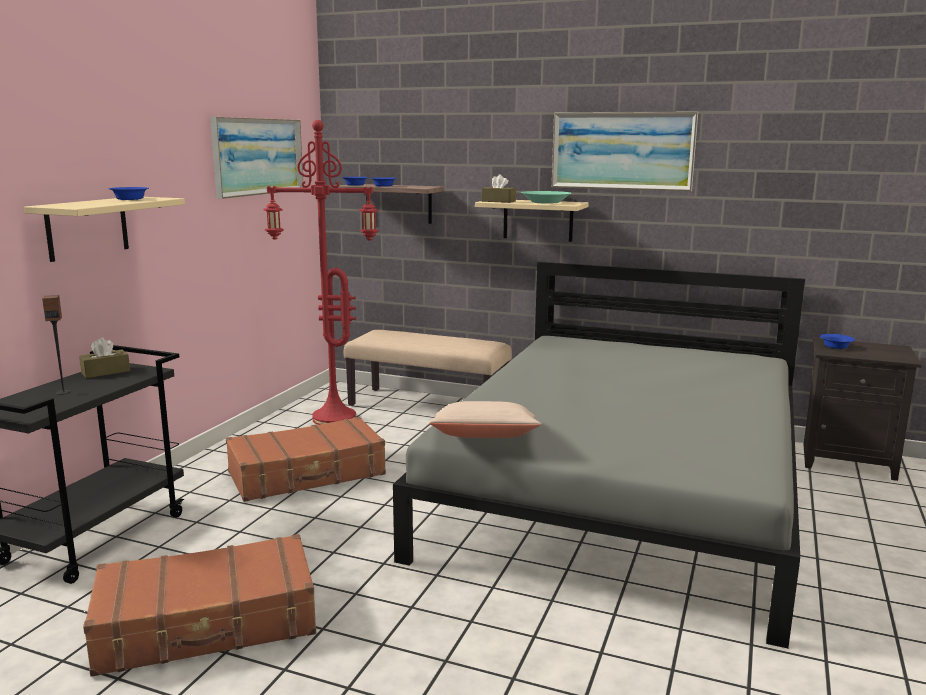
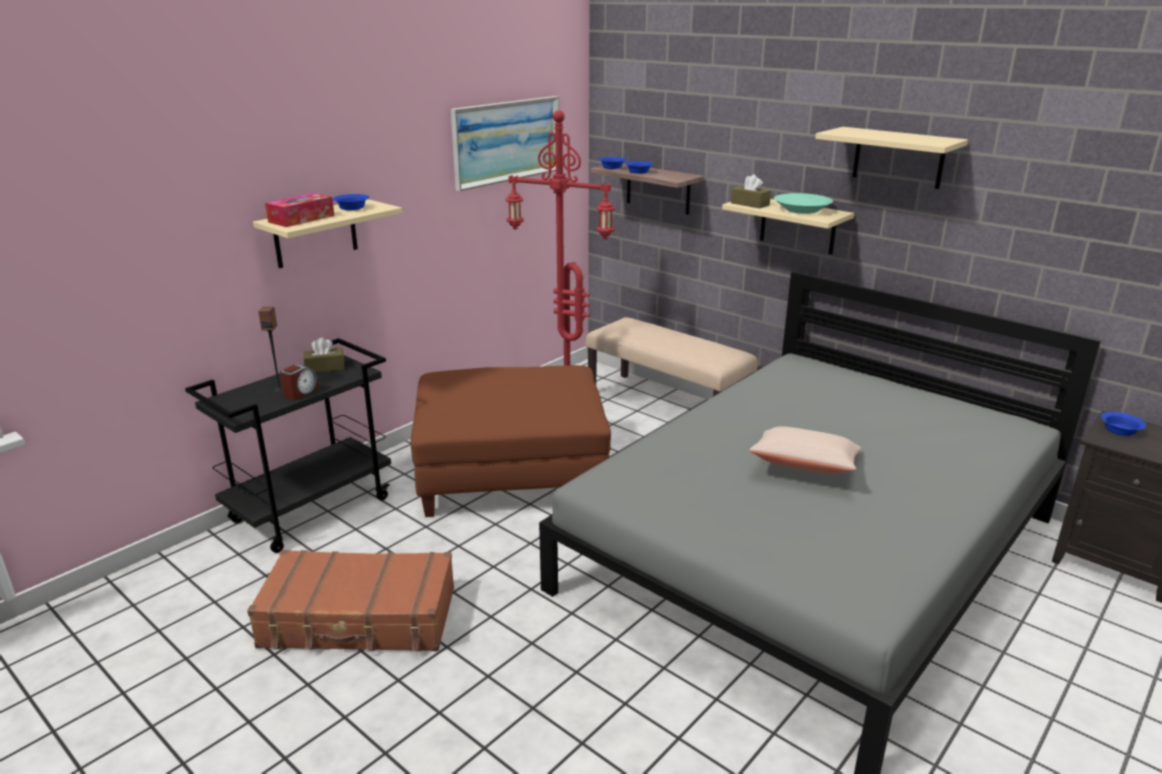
camera: 20 degrees right, 10 degrees up
brown suitcase [226,417,386,502] -> brown ottoman [410,365,611,517]
beige pillow [429,401,541,438] -> beige pillow moved to [749,427,861,474]
picture [552,112,698,191] -> beige shelf [815,127,968,189]
none -> tissue box [265,193,334,227]
none -> alarm clock [280,364,319,400]

